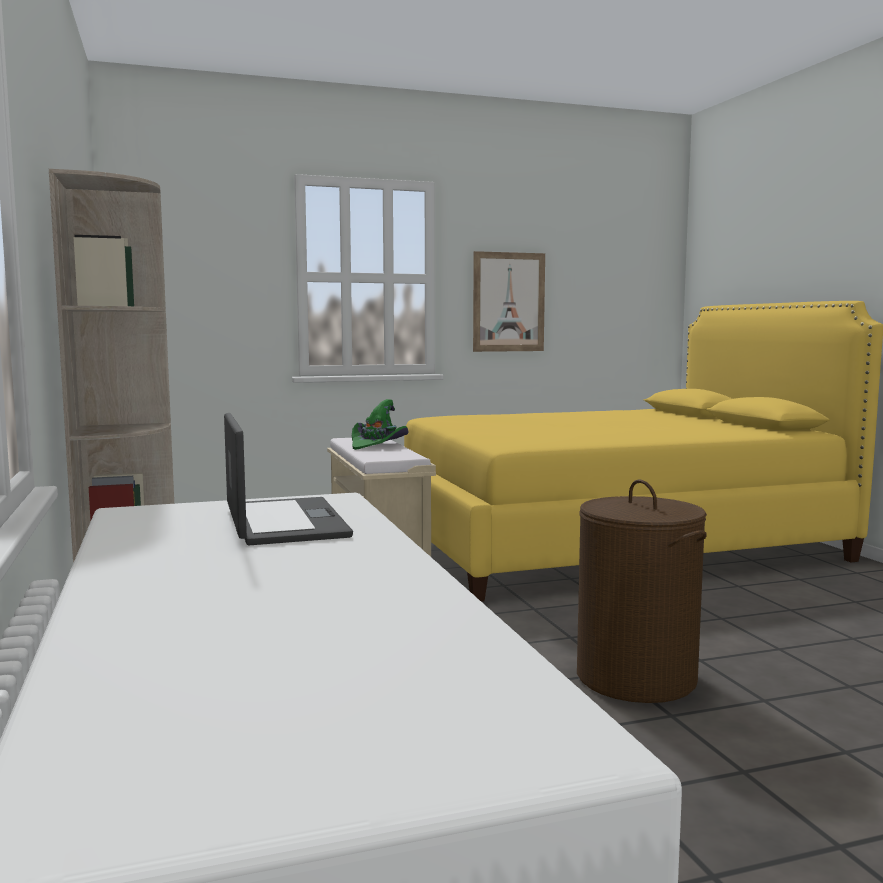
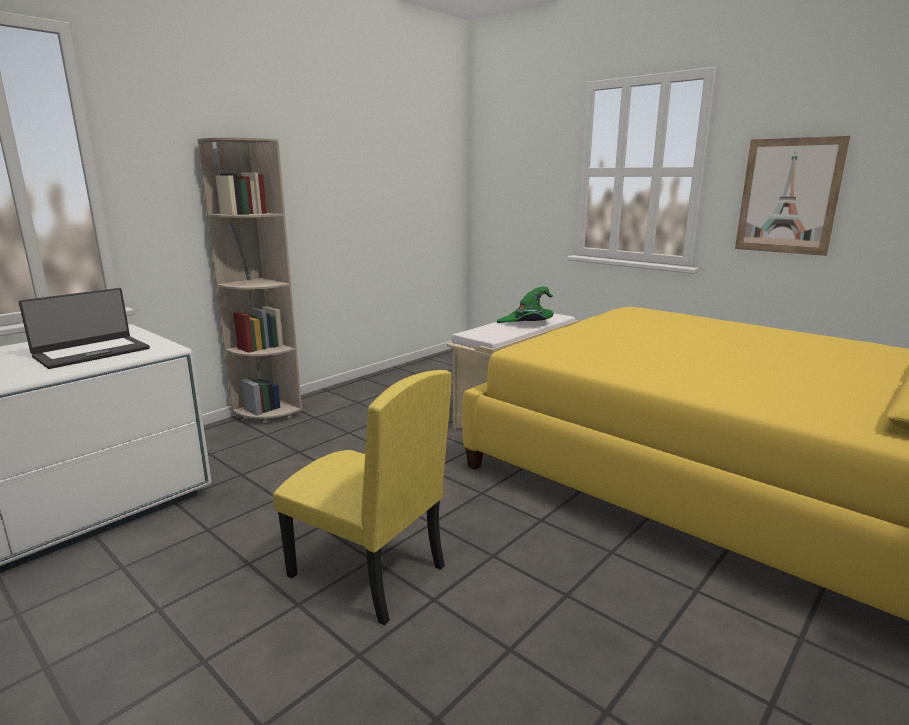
camera: 60 degrees right, 10 degrees up
brown laundry basket [577,480,707,703] -> yellow chair [273,370,452,625]

